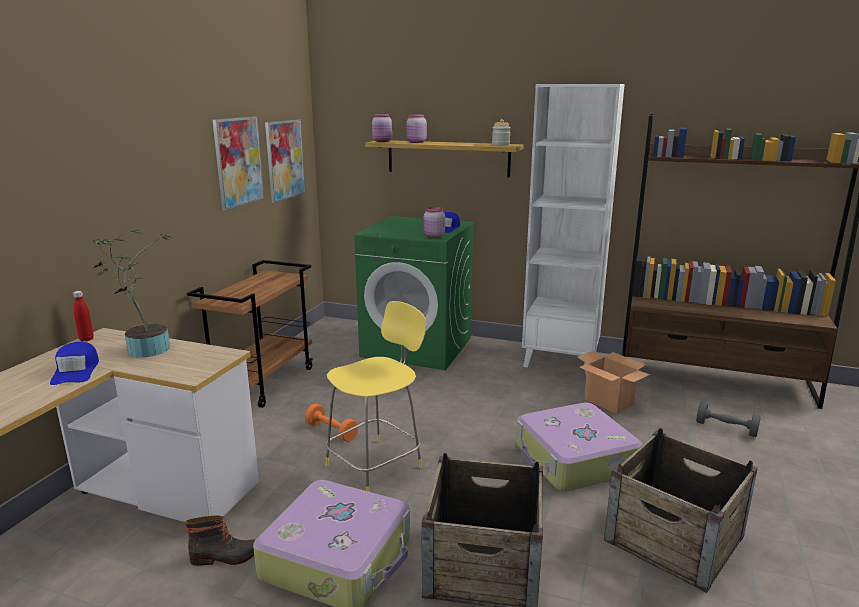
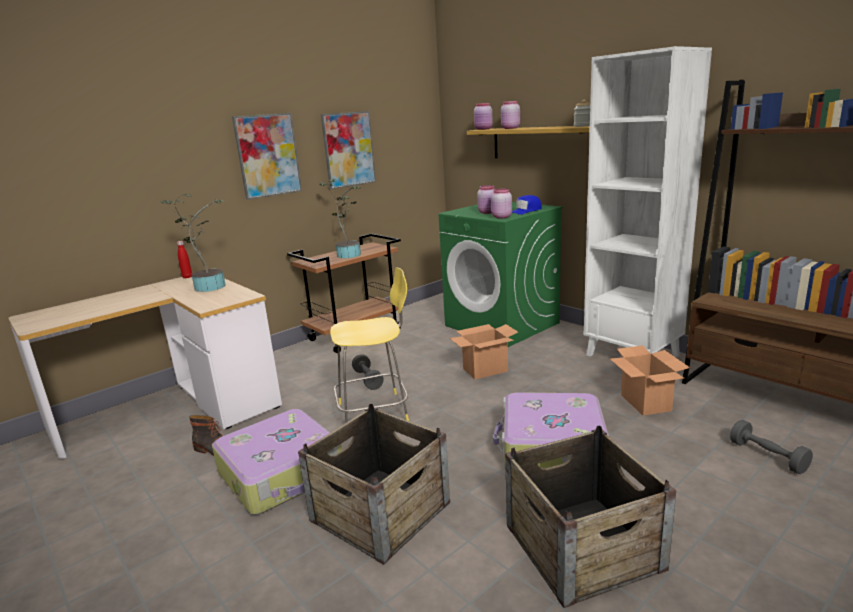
camera: 30 degrees right, 0 degrees up
blue cap [50,342,99,385] -> none
picture [265,119,306,203] -> picture moved to [232,113,302,200]
orange dumbbell [305,403,358,442] -> grey dumbbell [352,354,384,390]
none -> potted plant [319,179,361,258]
none -> cardboard box [450,324,518,380]
none -> pink jar [477,185,495,214]

